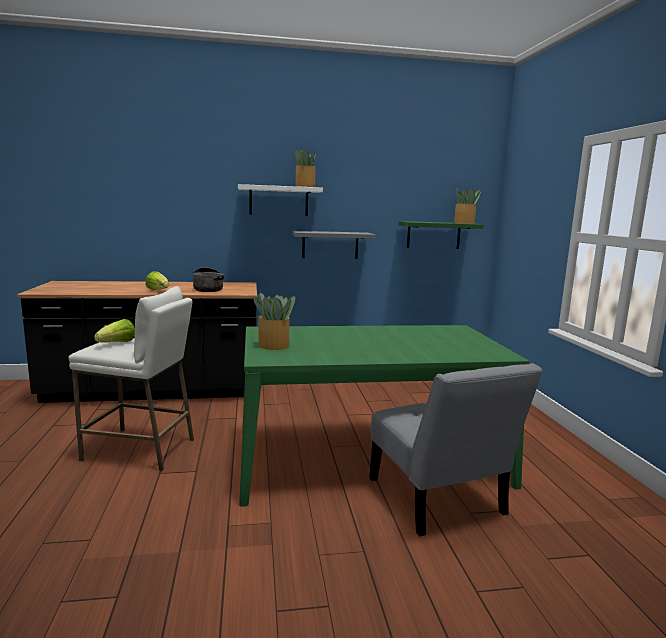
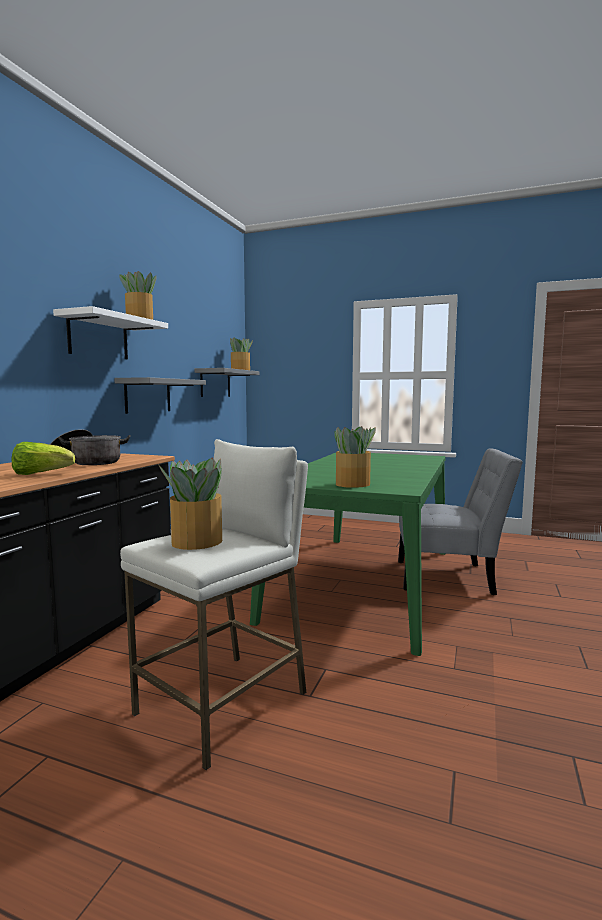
camera: 60 degrees left, 5 degrees down
lettuce [94,319,135,343] -> potted plant [159,458,222,550]
green shelf [399,221,483,249] -> grey shelf [195,368,260,397]

